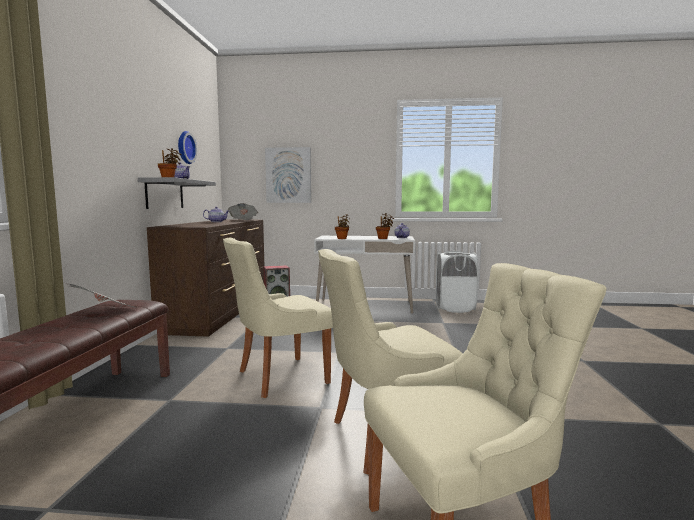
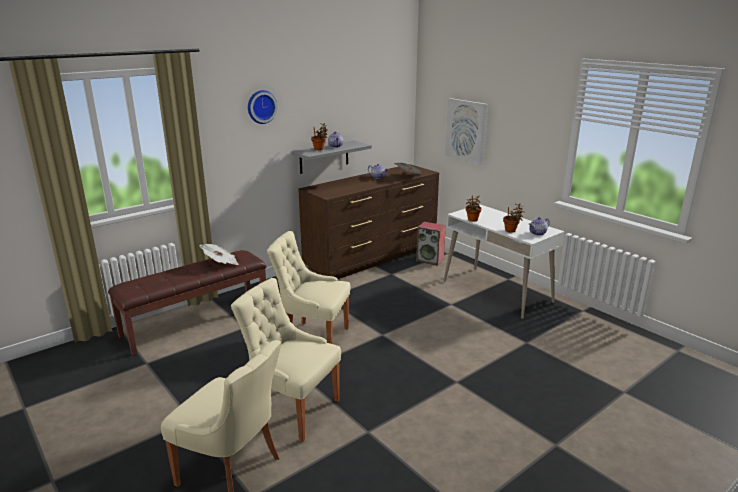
camera: 45 degrees right, 15 degrees up
wall clock [178,131,197,164] -> wall clock moved to [248,90,277,124]
white laundry basket [436,251,478,313] -> none

